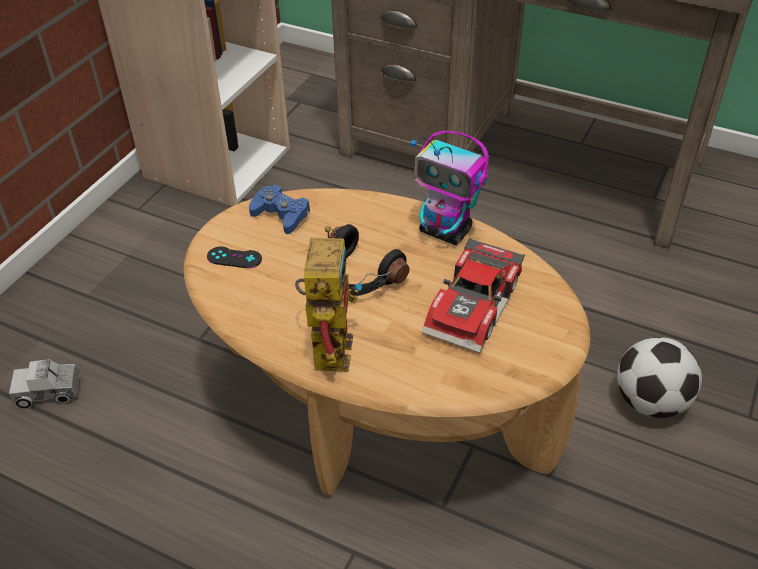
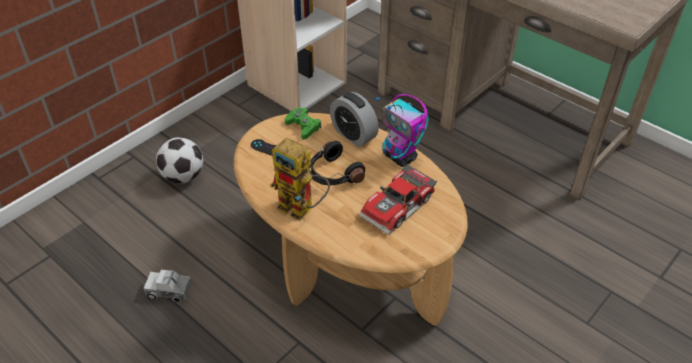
camera: 15 degrees right, 0 degrees up
toy truck [9,359,80,409] -> toy truck moved to [143,269,192,303]
blue game controller [249,185,310,234] -> green game controller [285,108,321,140]
toy robot [295,225,362,372] -> toy robot turned 105 degrees clockwise [270,137,330,221]
football [617,337,702,418] -> football moved to [156,137,203,183]
none -> alarm clock [330,92,379,147]

